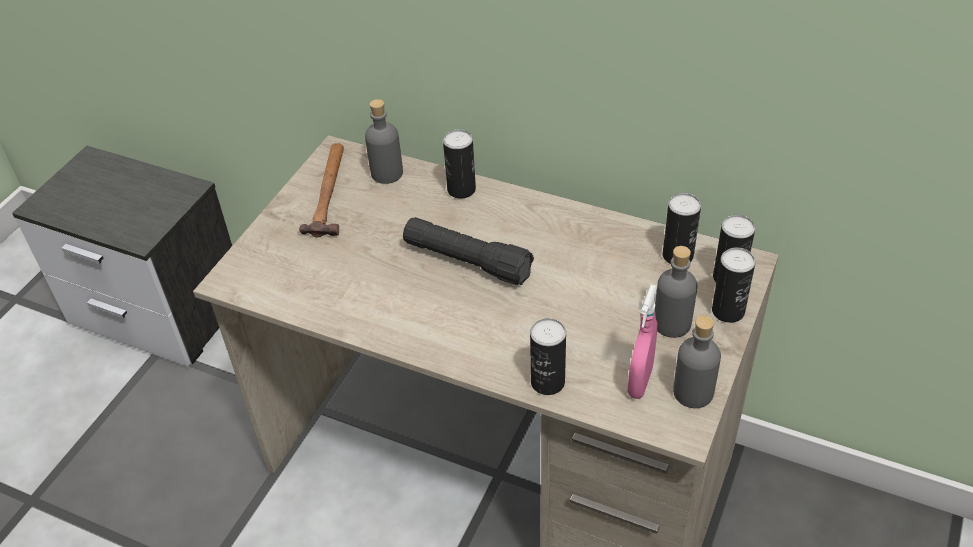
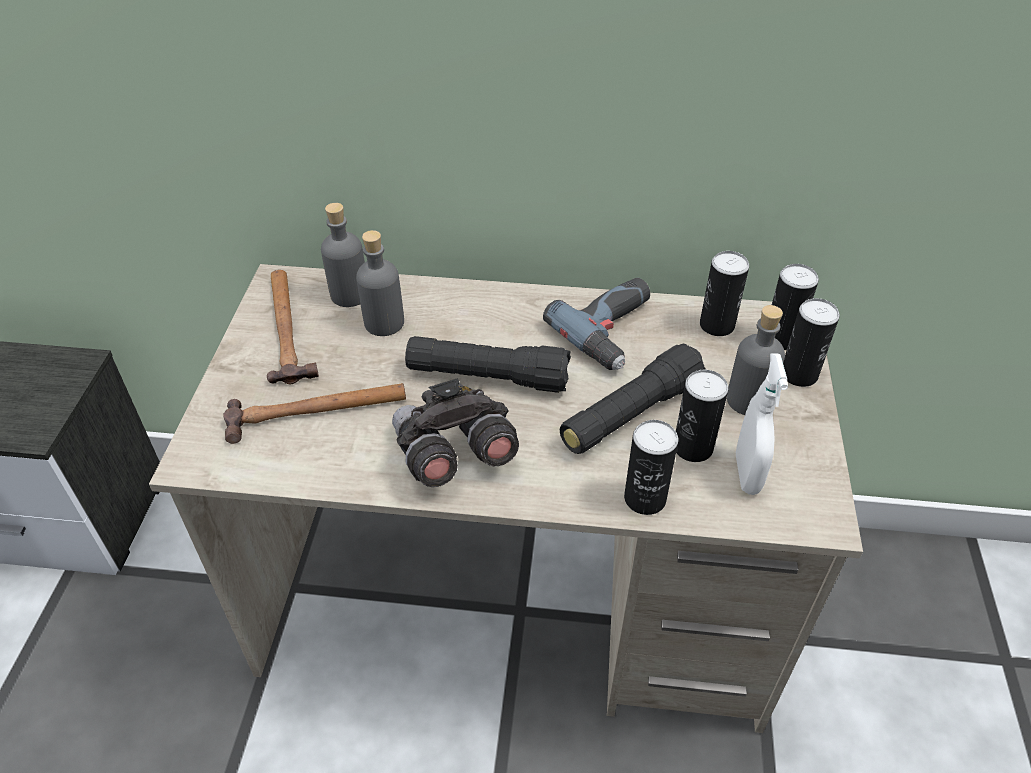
camera: 20 degrees left, 0 degrees up
can [443,129,476,199] -> can moved to [676,370,728,462]
pink spray bottle [628,284,657,399] -> white spray bottle [736,353,788,495]
grey bottle [673,315,721,408] -> grey bottle moved to [356,230,404,336]
none -> hammer [223,383,406,444]
none -> grey binoculars [392,378,519,487]
none -> power drill [543,278,650,370]
none -> black flashlight [560,344,706,454]

